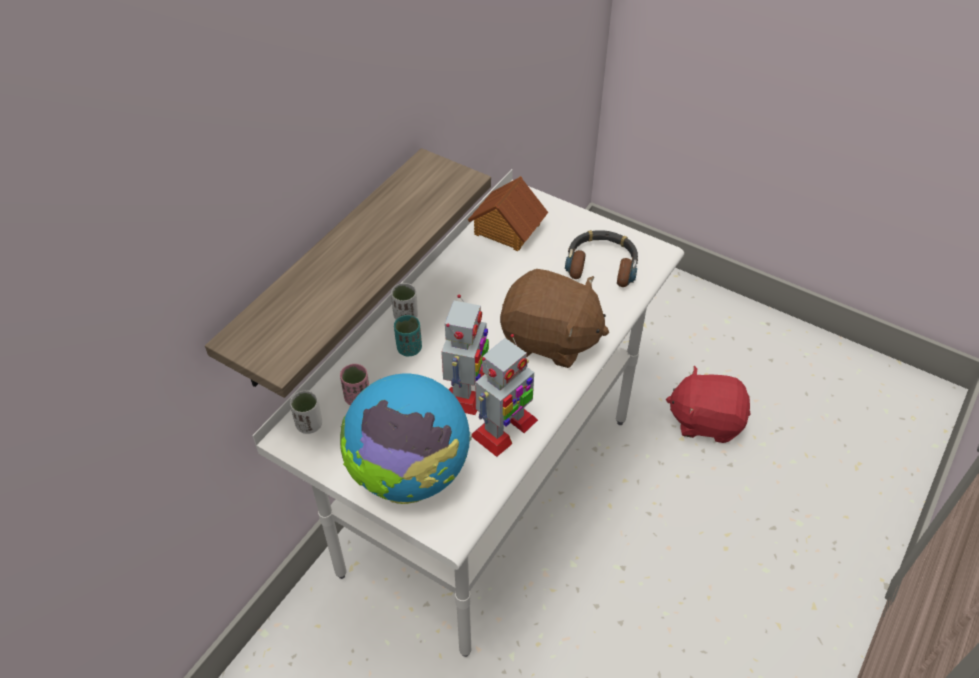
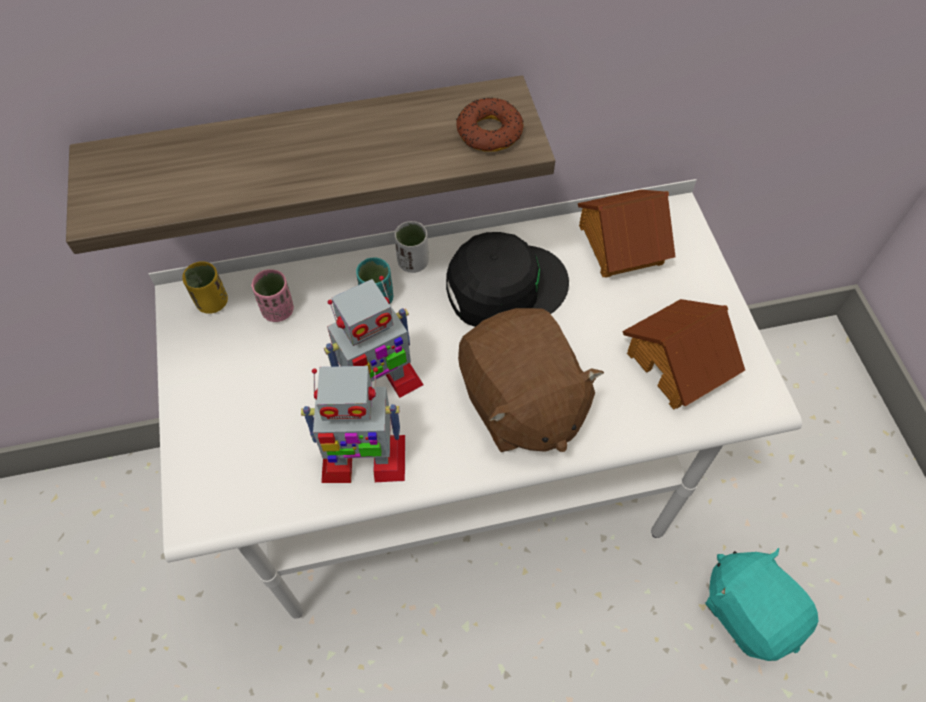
camera: 45 degrees right, 10 degrees up
white cup [290,391,322,434] -> yellow cup [182,261,228,314]
globe [340,373,472,504] -> none
headphones [565,230,638,287] -> toy house [622,299,745,410]
red plush toy [666,366,751,443] -> turquoise plush toy [705,548,819,661]
none -> black cap [446,232,569,327]
none -> donut [456,97,523,152]

